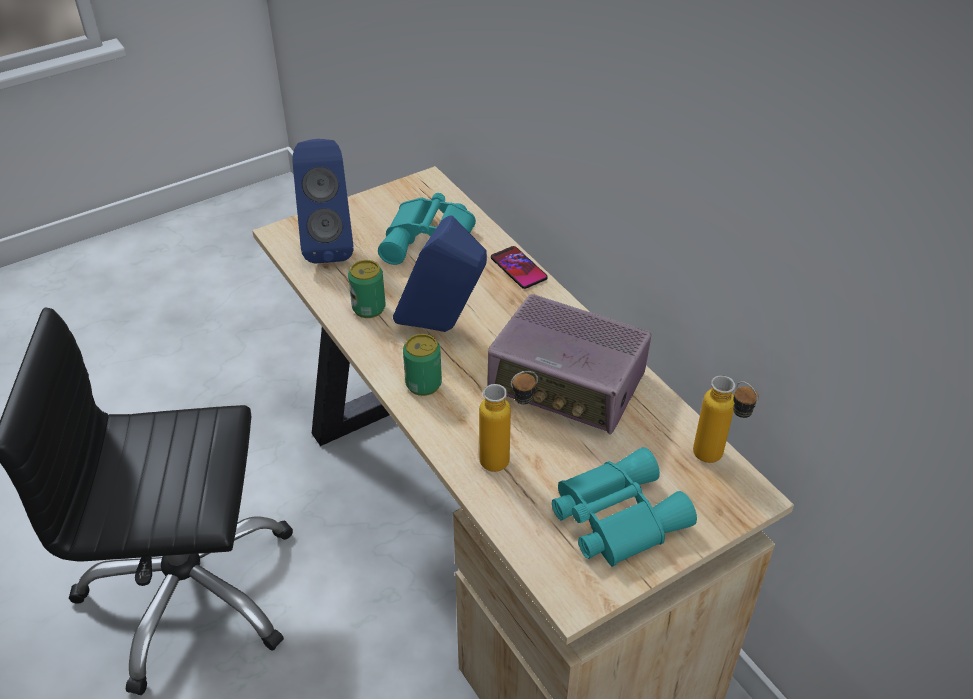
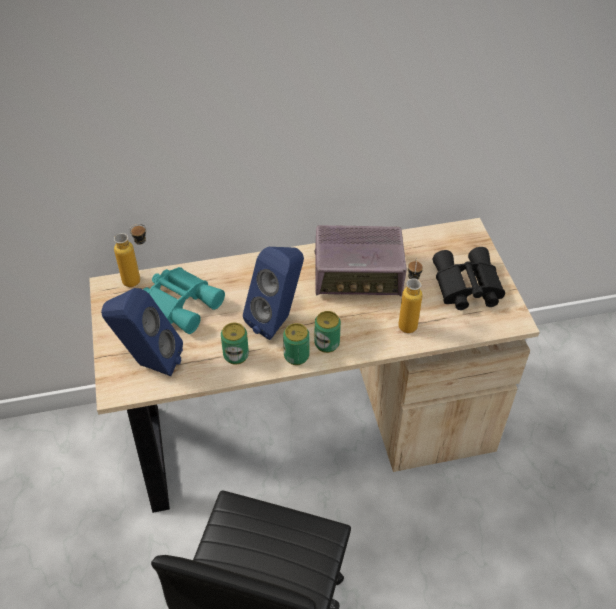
camera: 70 degrees left, 5 degrees up
radio [488,294,651,435] -> radio turned 45 degrees clockwise [314,225,407,296]
phone [491,246,548,289] -> none
turquoise binoculars [552,447,697,567] -> black binoculars [433,247,505,310]
bottle [693,375,759,463] -> bottle moved to [114,224,147,287]
none -> can [283,323,310,365]

